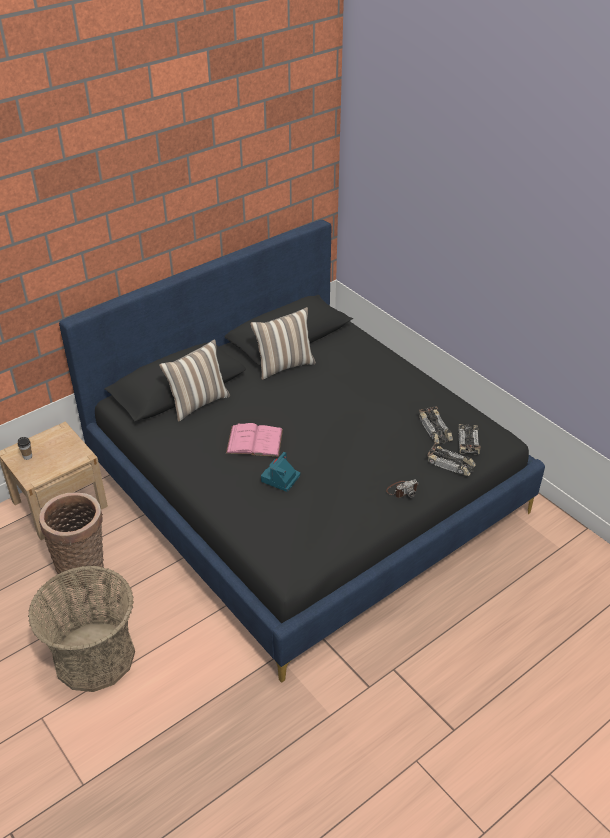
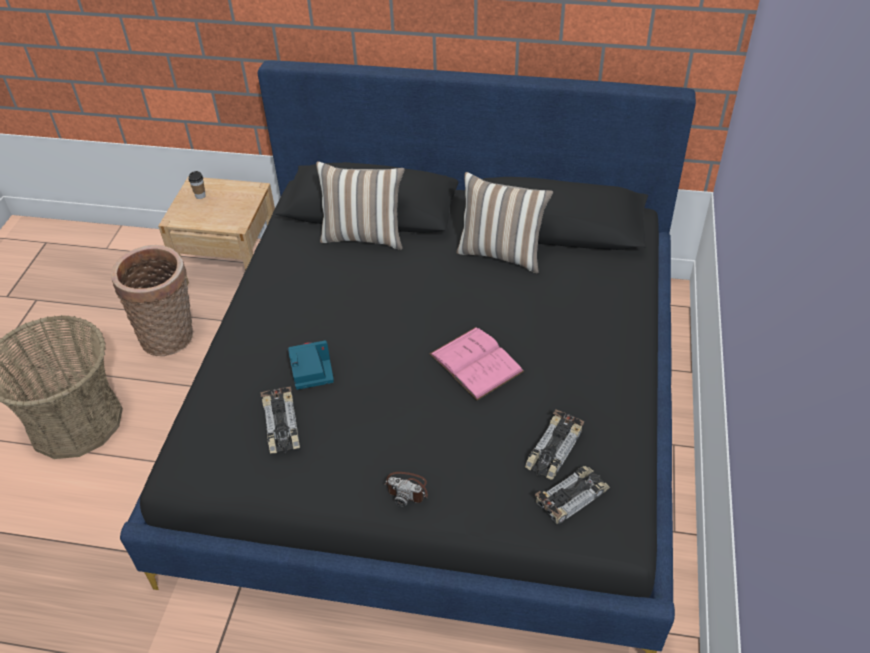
camera: 50 degrees right, 5 degrees up
pink book [226,423,283,457] -> pink book moved to [429,327,524,400]
toy car [427,442,476,476] -> toy car moved to [260,386,300,453]

